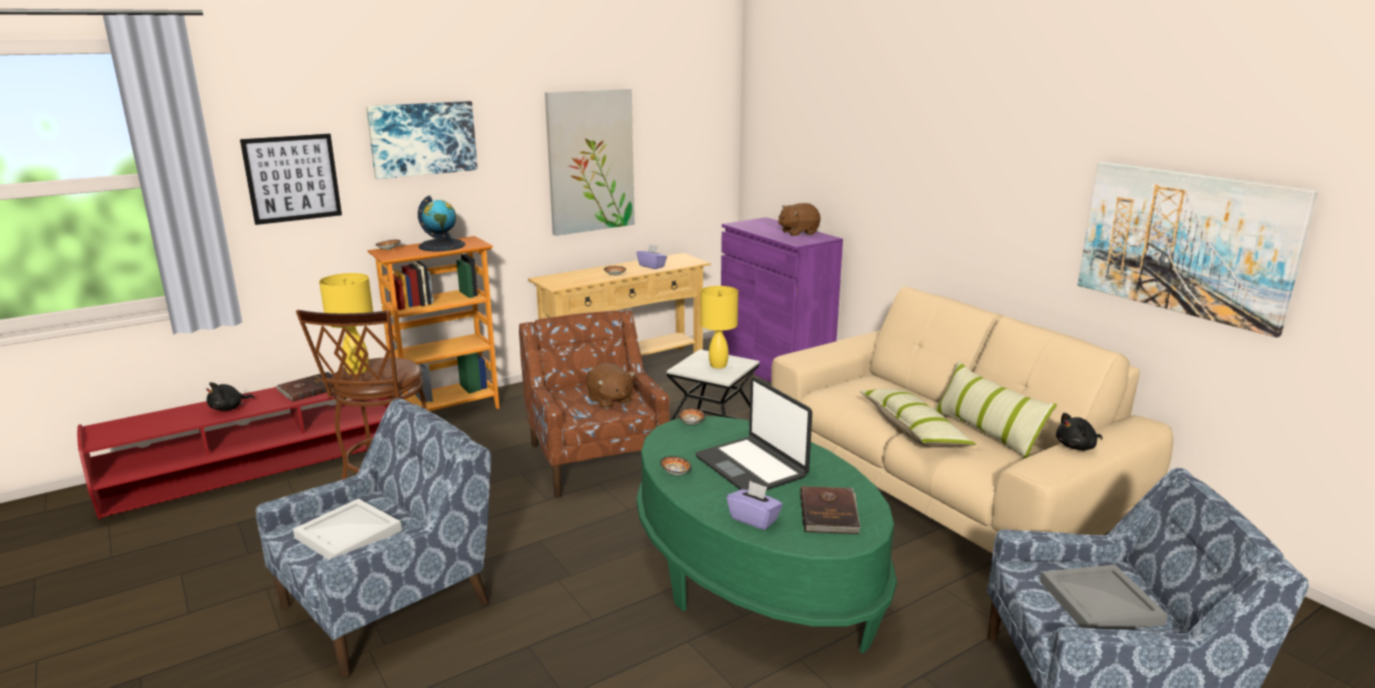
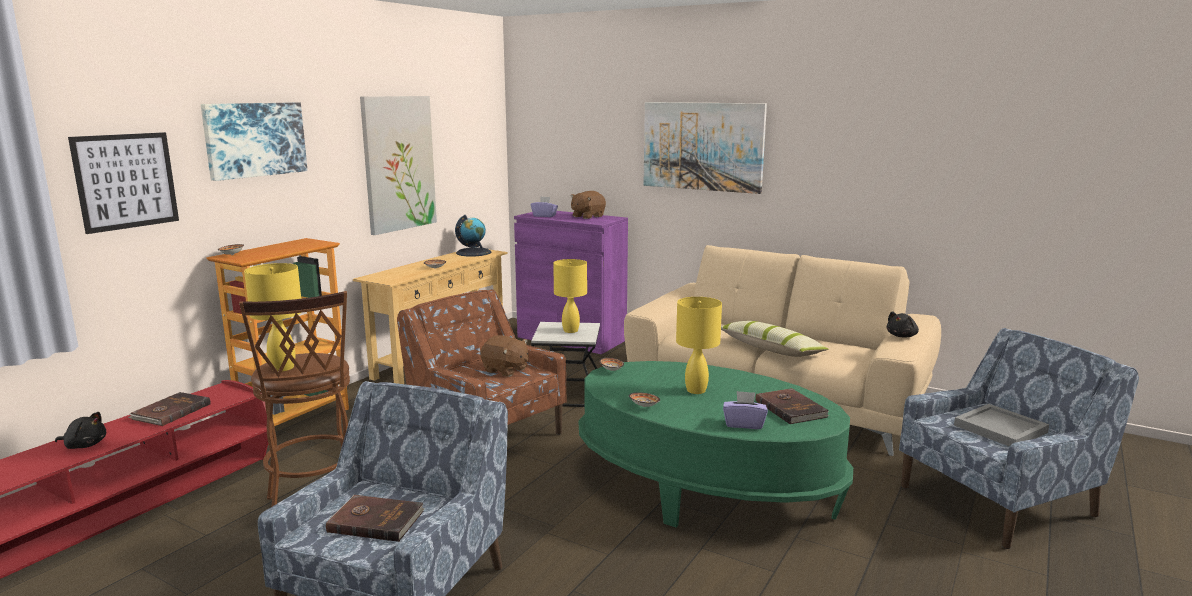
camera: 25 degrees left, 5 degrees down
black plush toy [206,382,255,411] -> black plush toy turned 105 degrees counterclockwise [55,412,106,449]
white tray [293,499,402,559] -> brown book [326,495,425,542]
globe [418,195,465,251] -> globe moved to [455,215,491,256]
purple tissue box [637,244,667,269] -> purple tissue box moved to [531,196,558,217]
laptop [695,377,812,490] -> yellow table lamp [676,297,722,394]
pillow [934,361,1057,458] -> none
picture [1078,162,1318,338] -> picture moved to [643,102,767,194]

